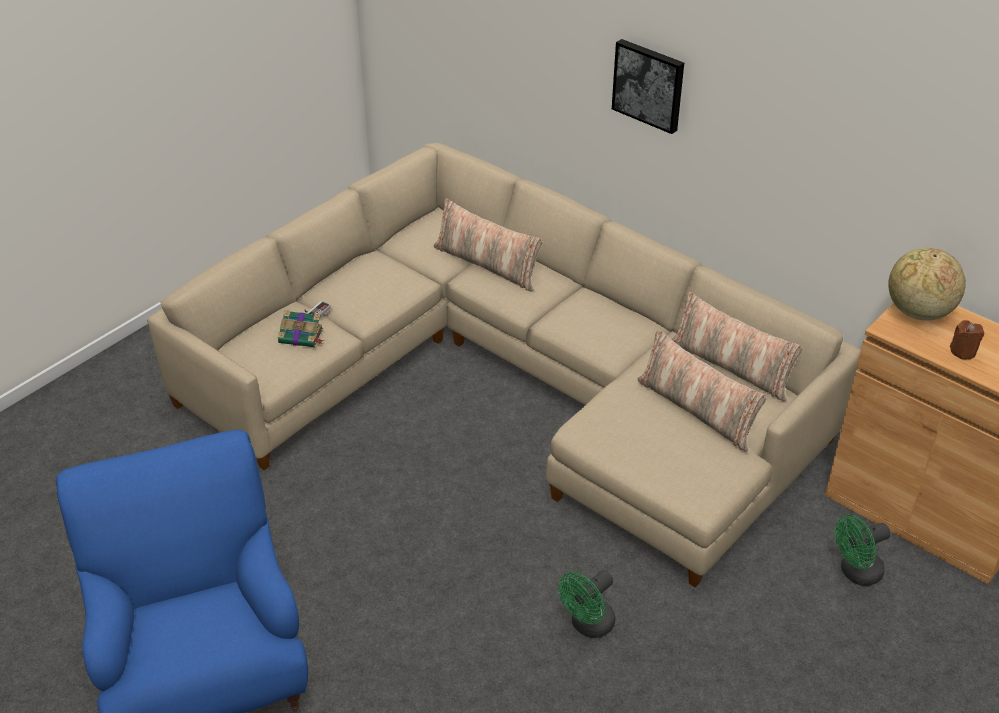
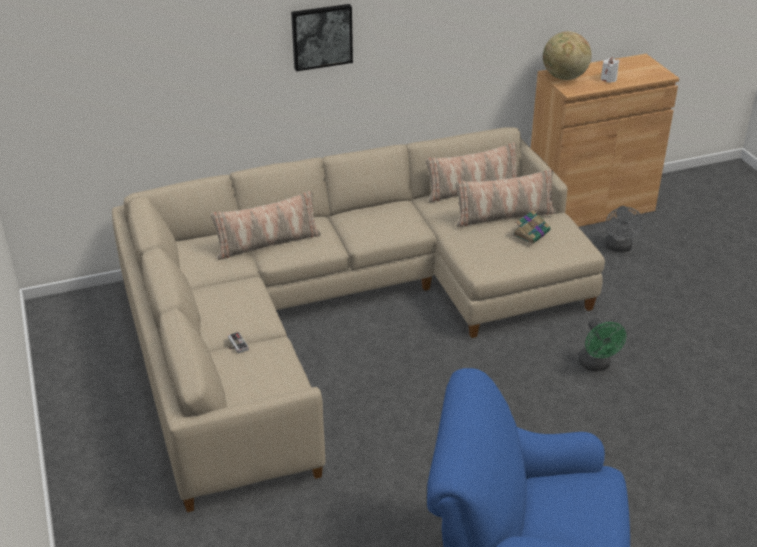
camera: 60 degrees left, 5 degrees down
book [278,310,324,347] -> book moved to [513,210,551,244]
green fan [835,514,890,586] -> grey fan [605,206,643,252]
brown candle [950,320,984,360] -> white candle [601,57,620,82]

